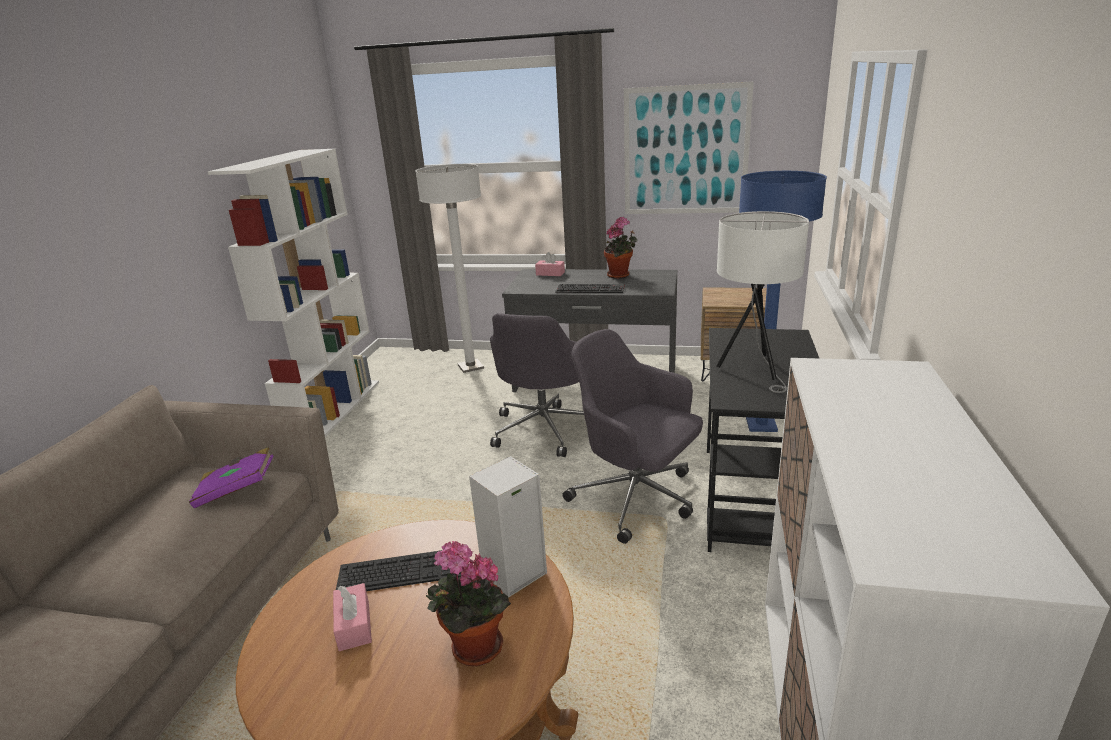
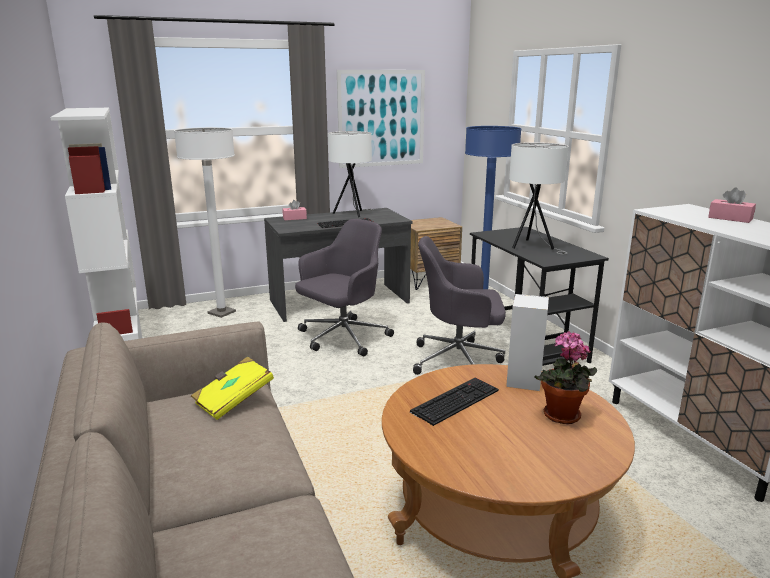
camera: 35 degrees left, 5 degrees down
purple book [189,447,273,508] -> yellow book [191,357,274,420]
pink tissue box [333,583,372,651] -> pink tissue box moved to [708,187,756,223]
grey office chair [490,313,584,457] -> grey office chair turned 120 degrees counterclockwise [295,219,394,356]
potted plant [604,217,638,279] -> white table lamp [328,131,374,217]

